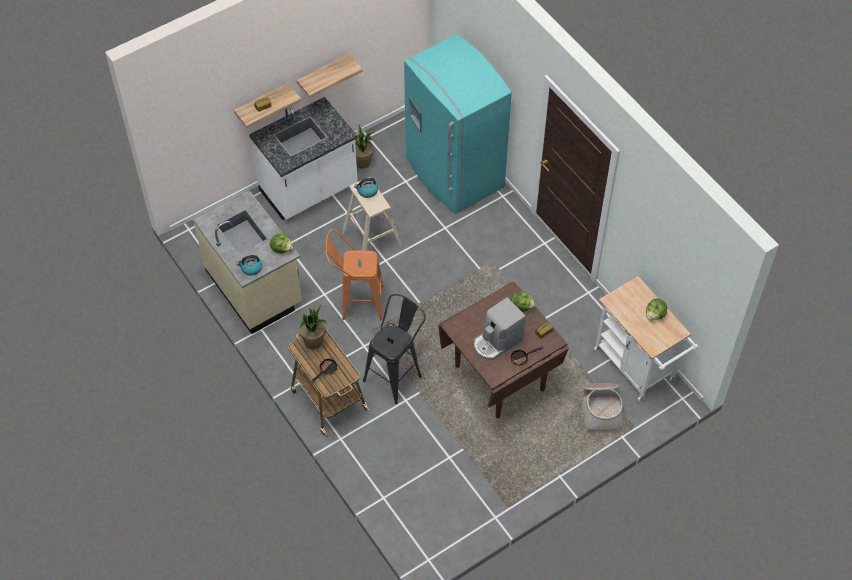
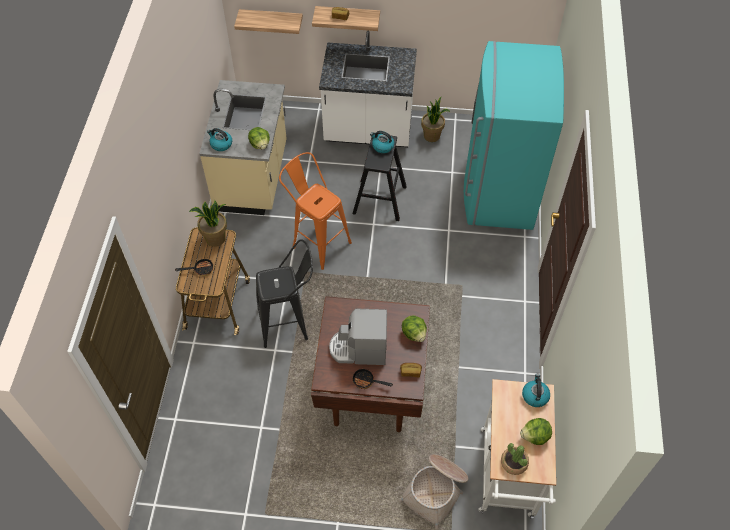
camera: 40 degrees right, 0 degrees up
shelf [297,54,363,98] -> shelf moved to [234,9,303,34]
beige stool [342,177,403,263] -> black stool [352,134,407,221]
none -> potted plant [501,443,529,475]
none -> kettle [522,374,550,407]

